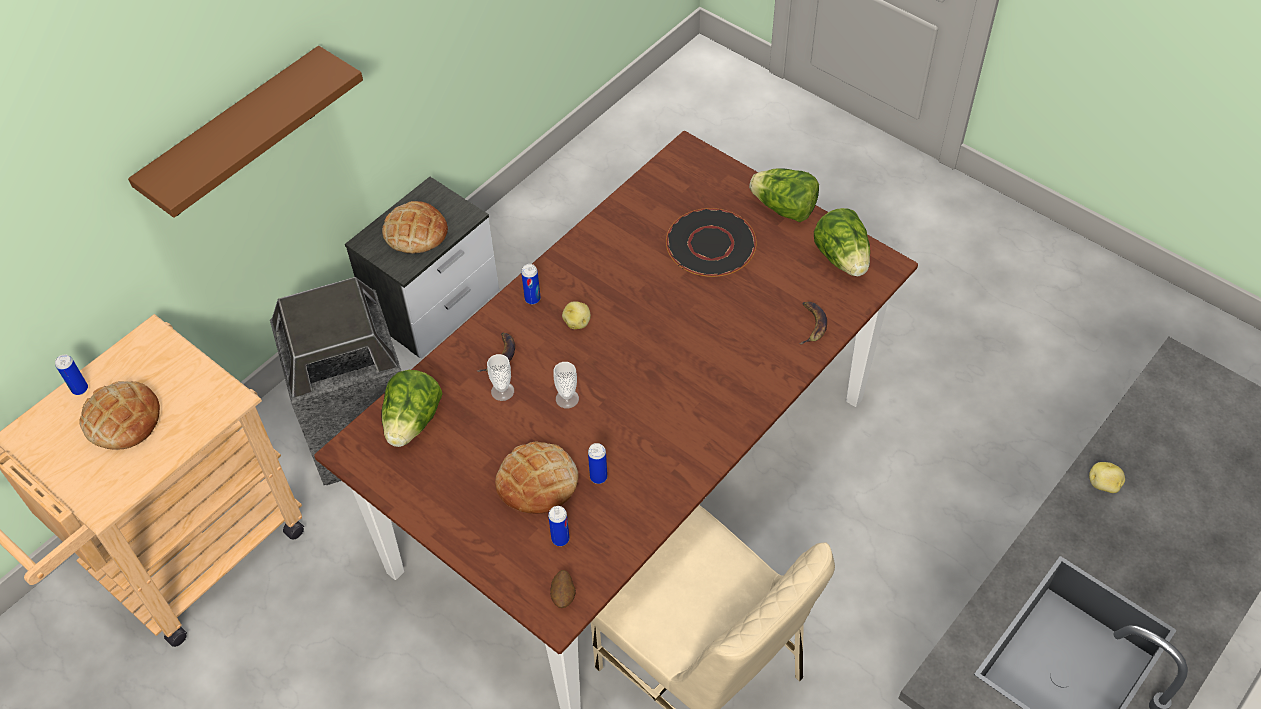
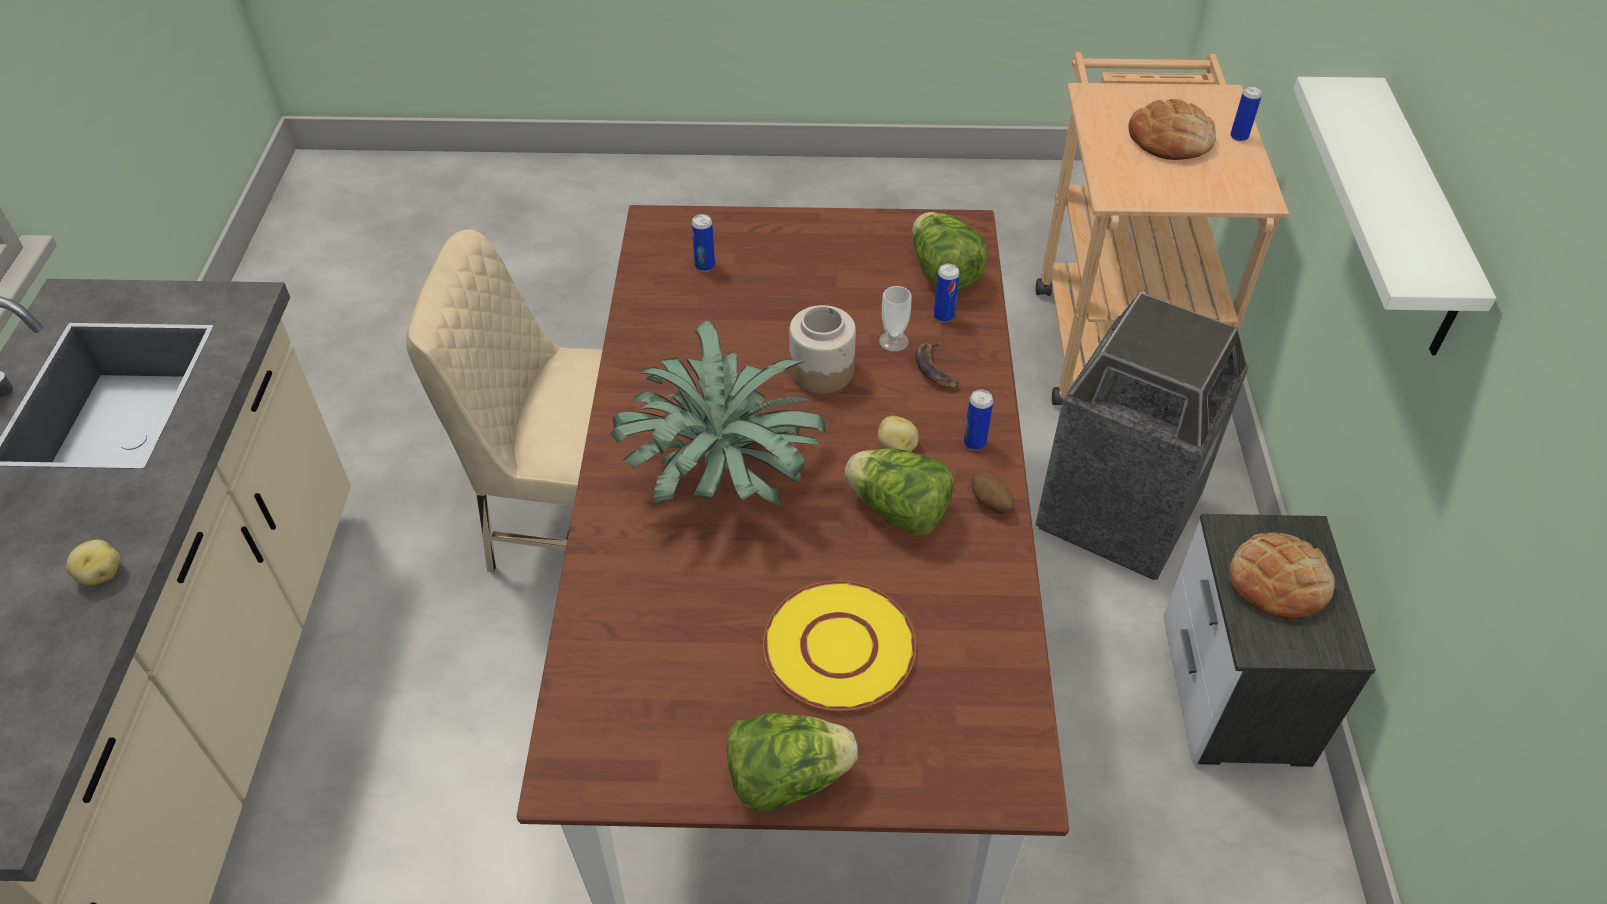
camera: 140 degrees right, 5 degrees down
brown shelf [128,46,363,218] -> white shelf [1293,77,1496,355]
bread [495,442,578,514] -> none
potato [550,570,576,608] -> potato moved to [971,472,1014,514]
cup [553,362,579,409] -> jar [789,305,856,394]
can [588,443,607,484] -> can moved to [934,264,960,322]
black plate [666,208,756,277] -> yellow plate [763,581,916,711]
banana [800,302,827,344] -> none
lettuce [814,208,870,276] -> lettuce moved to [845,448,954,537]
none -> potted plant [611,321,826,505]

